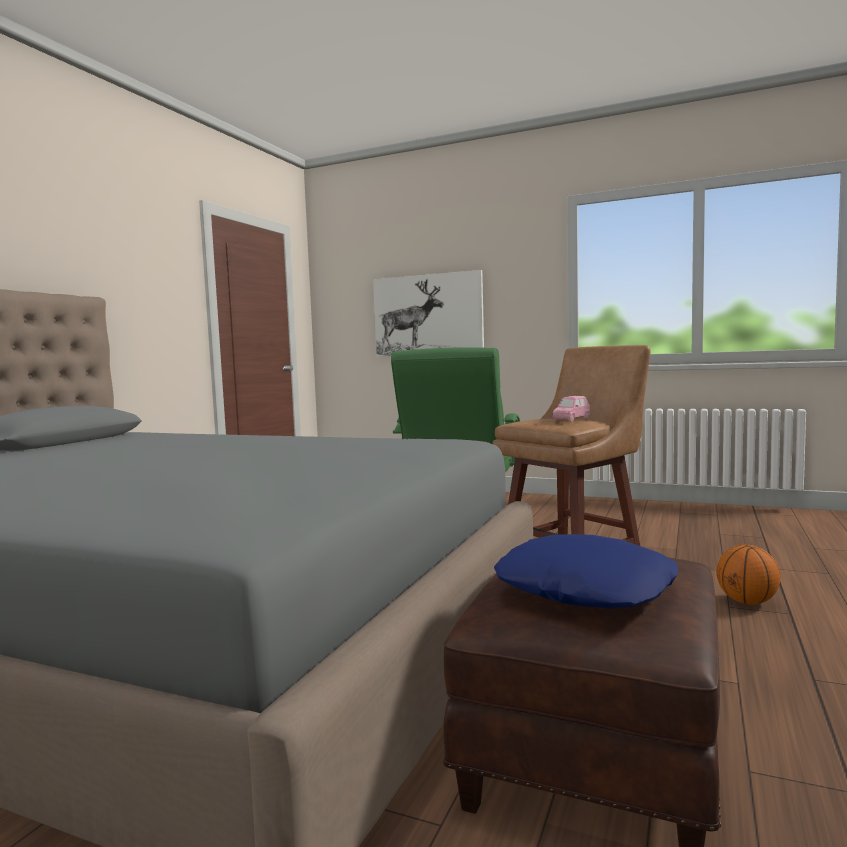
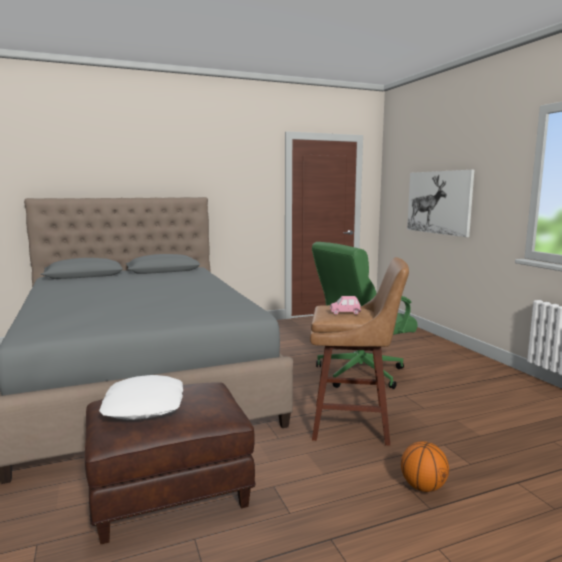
camera: 45 degrees right, 5 degrees up
blue pillow [494,534,679,609] -> white pillow [99,375,183,420]

